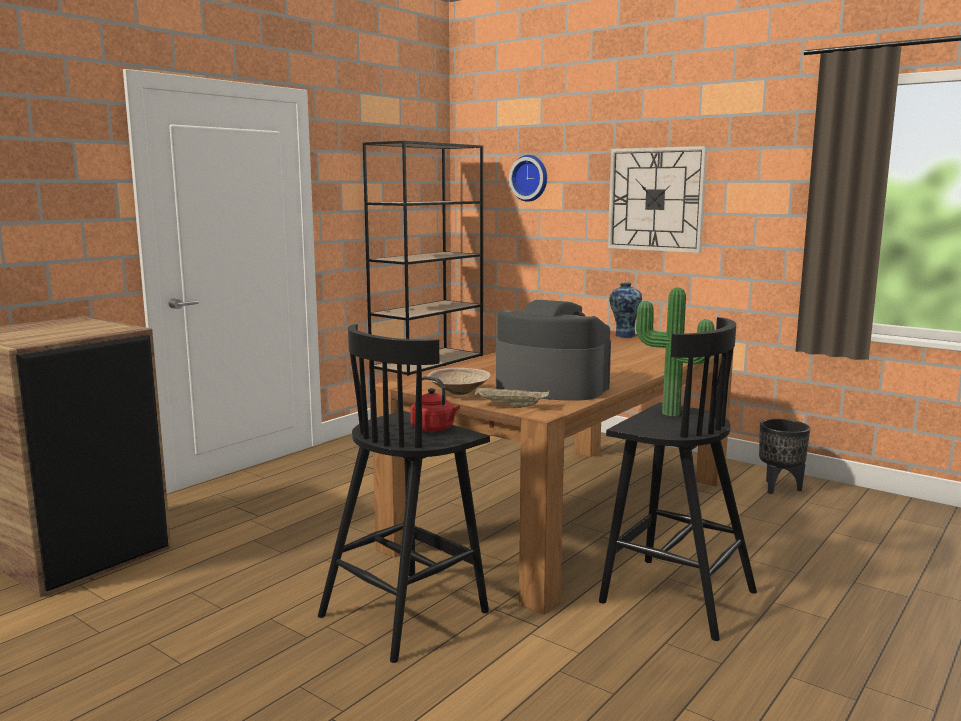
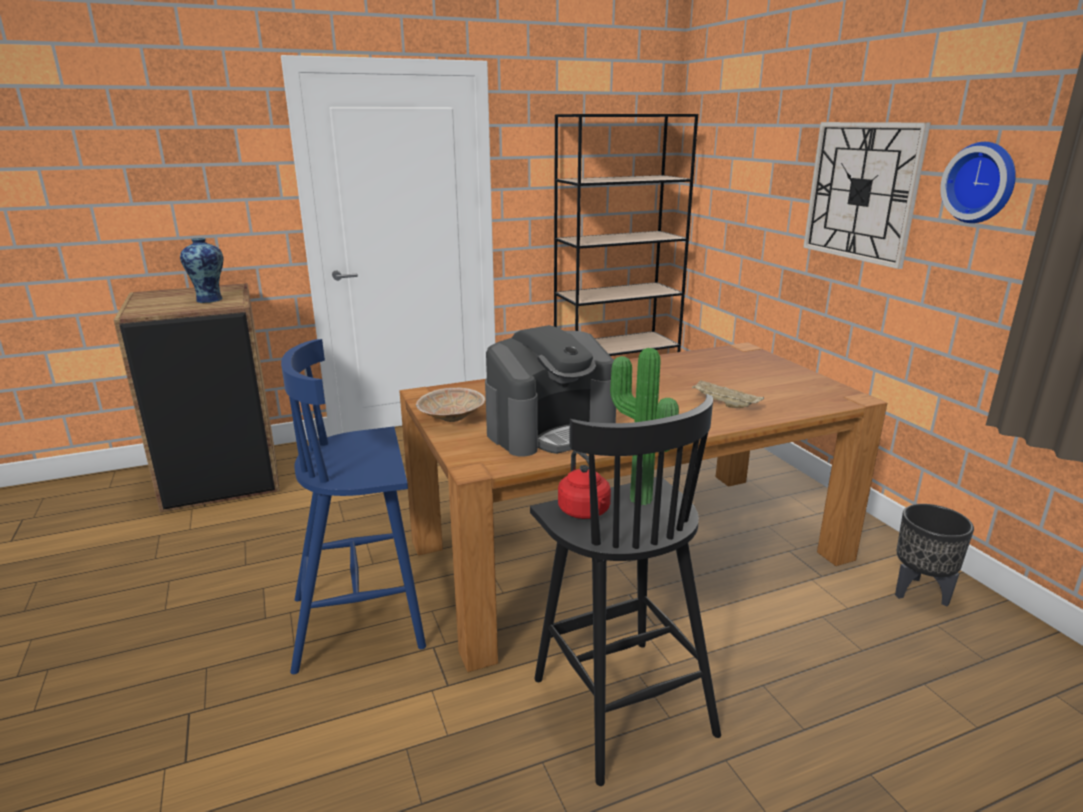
camera: 30 degrees right, 10 degrees up
black stool [318,324,490,663] -> blue stool [281,339,426,674]
red kettle [410,376,460,432] -> red kettle moved to [558,451,611,519]
beige tray [475,387,549,408] -> beige tray moved to [692,380,764,408]
coffee machine [496,300,611,401] -> coffee machine turned 90 degrees clockwise [485,325,616,456]
wall clock [509,155,547,202] -> wall clock moved to [940,142,1016,223]
vase [609,283,642,337] -> vase moved to [180,238,223,303]

